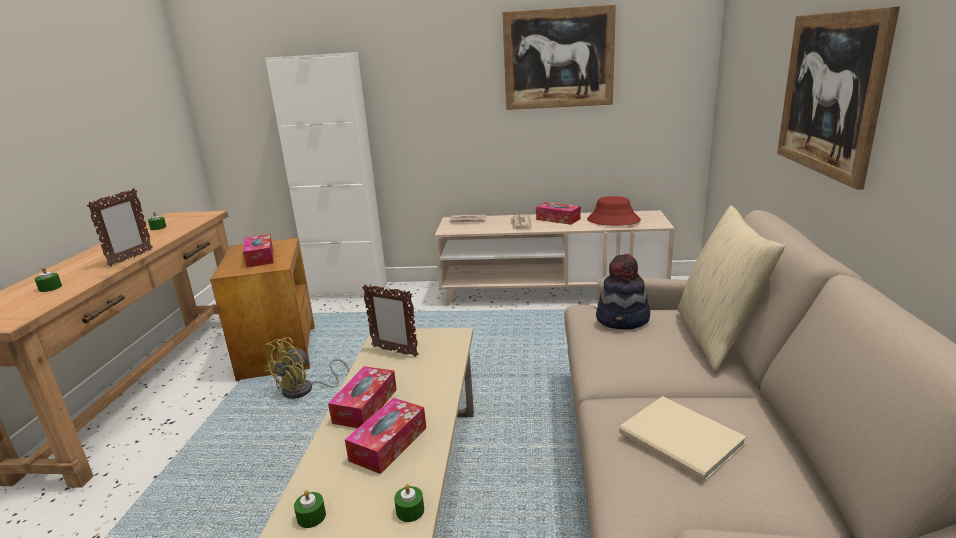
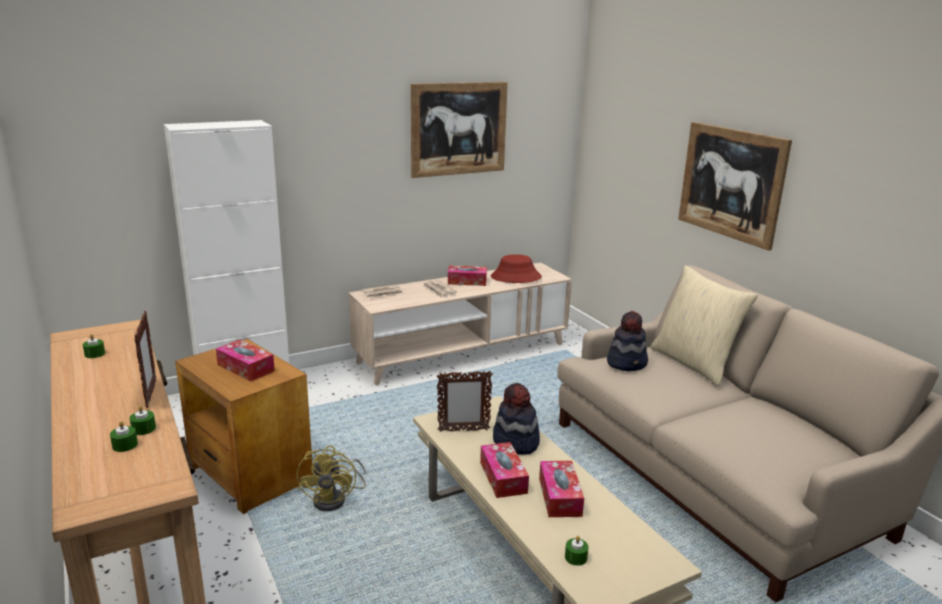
camera: 35 degrees left, 0 degrees up
green candle [394,484,424,522] -> green candle moved to [129,405,156,435]
beige book [619,396,747,481] -> none
none -> hat [493,383,540,455]

